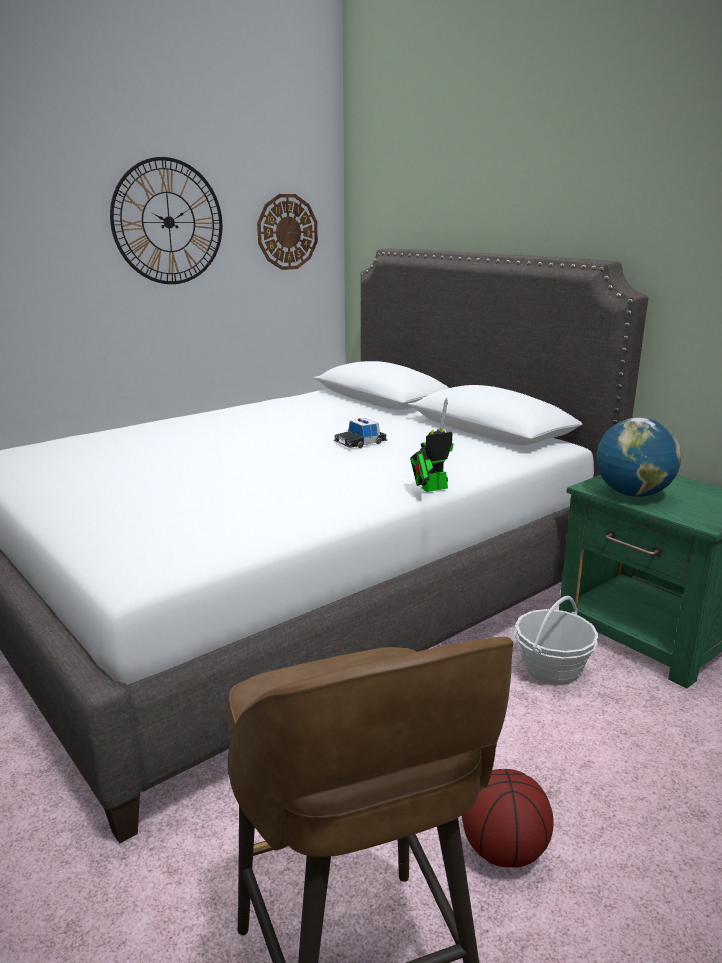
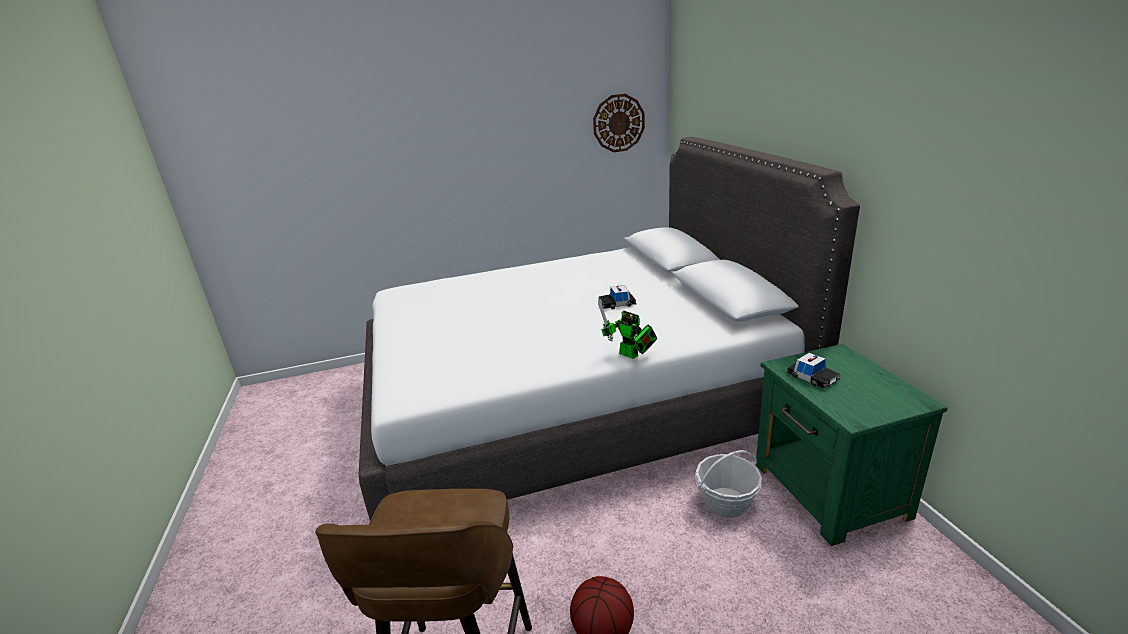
camera: 25 degrees right, 5 degrees up
wall clock [110,157,222,284] -> none
toy robot [410,398,454,492] -> toy robot turned 135 degrees counterclockwise [598,299,657,359]
globe [596,417,681,497] -> toy car [786,353,841,389]

